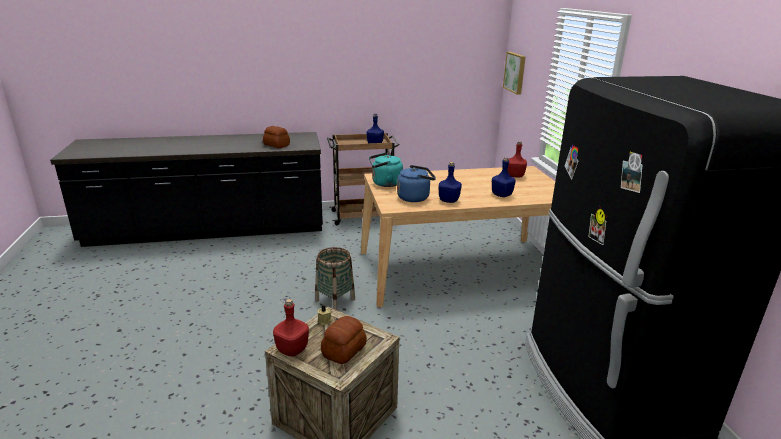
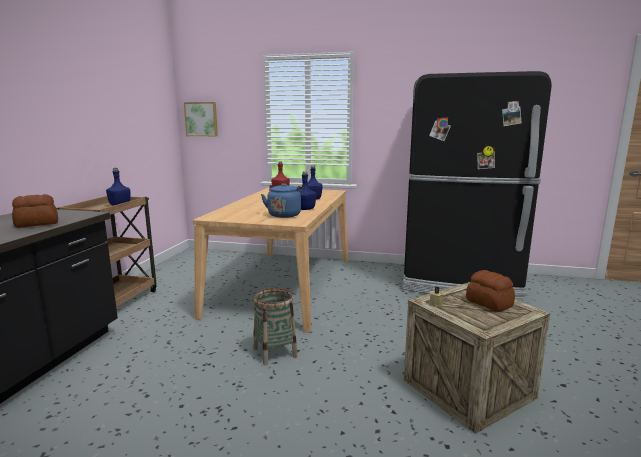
camera: 65 degrees left, 10 degrees down
red bottle [273,299,309,356] -> none
turquoise kettle [369,153,403,187] -> none

